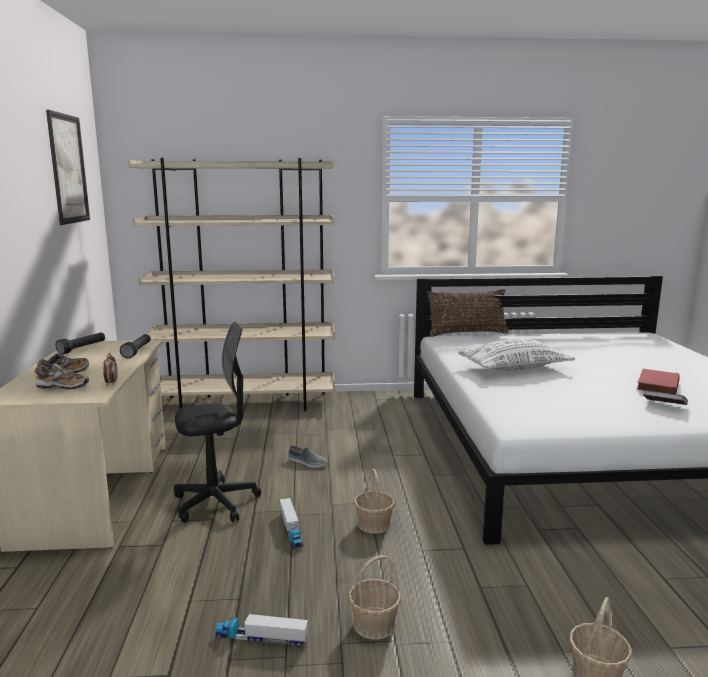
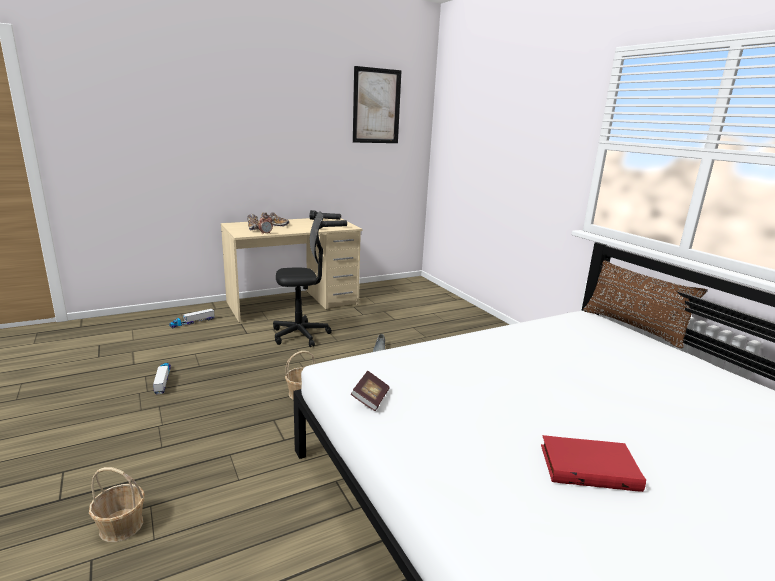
camera: 65 degrees right, 5 degrees up
beige bookcase [128,158,335,411] -> none
black office chair [174,321,261,523] -> black office chair turned 60 degrees counterclockwise [273,211,332,347]
toy truck [280,498,303,549] -> toy truck moved to [169,309,215,328]
basket [349,555,401,640] -> none
white pillow [458,339,575,371] -> none
book [643,390,688,405] -> book moved to [351,371,390,411]

